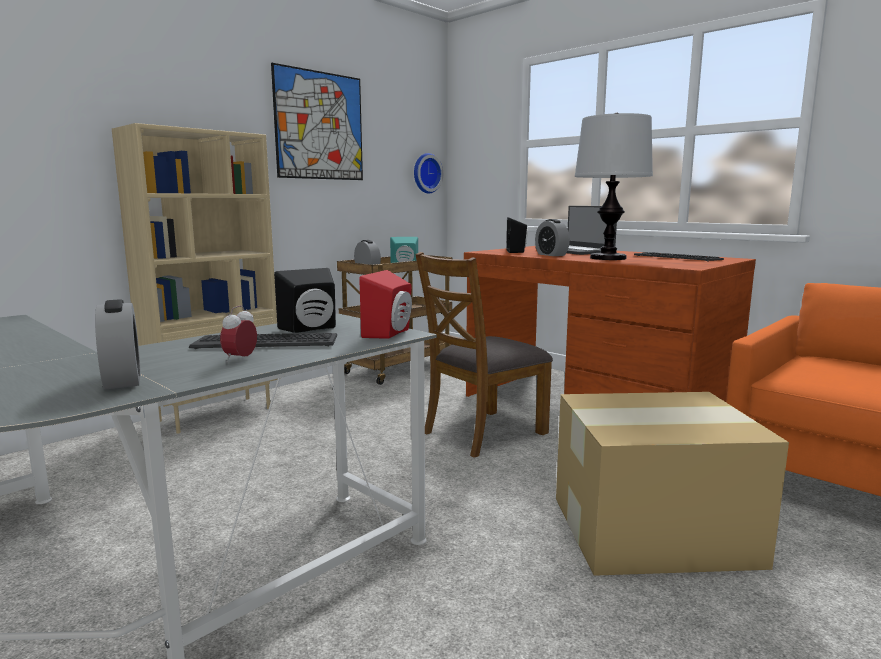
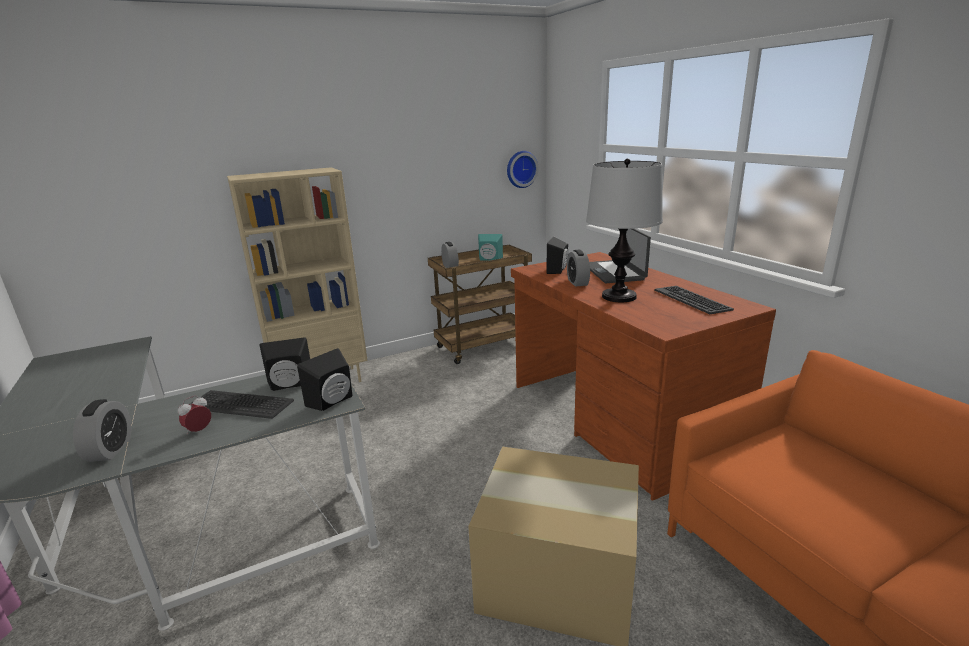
camera: 20 degrees right, 10 degrees up
picture [271,63,363,180] -> none
red speaker [359,270,412,339] -> black speaker [297,348,352,411]
brown chair [415,252,553,458] -> none

